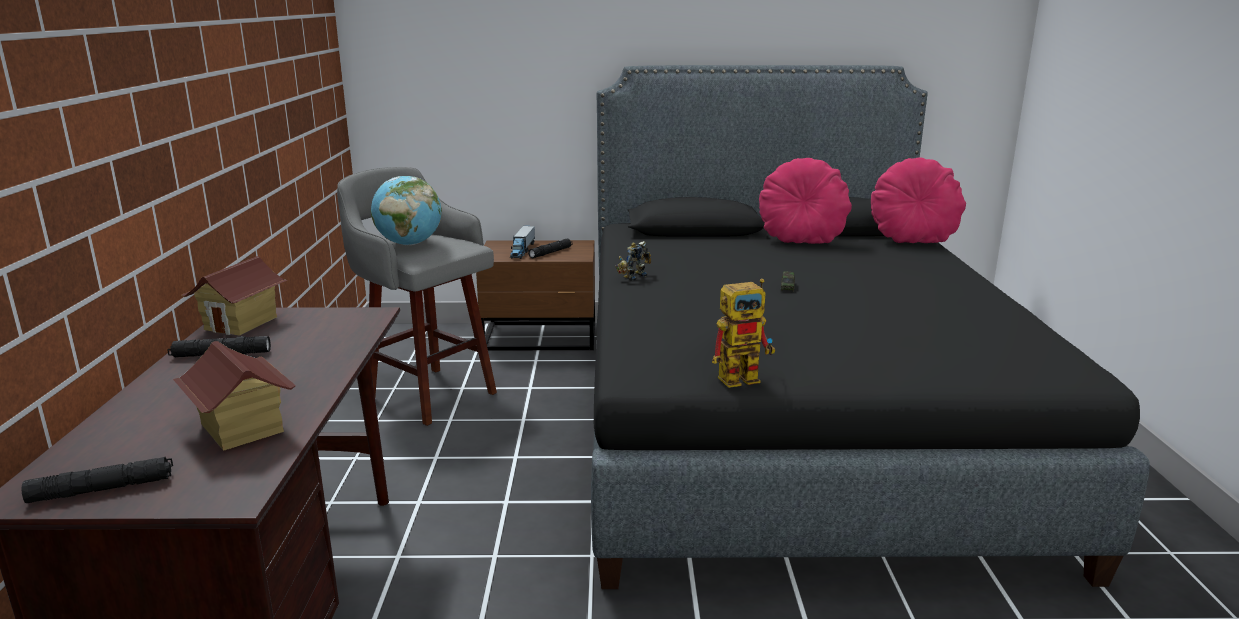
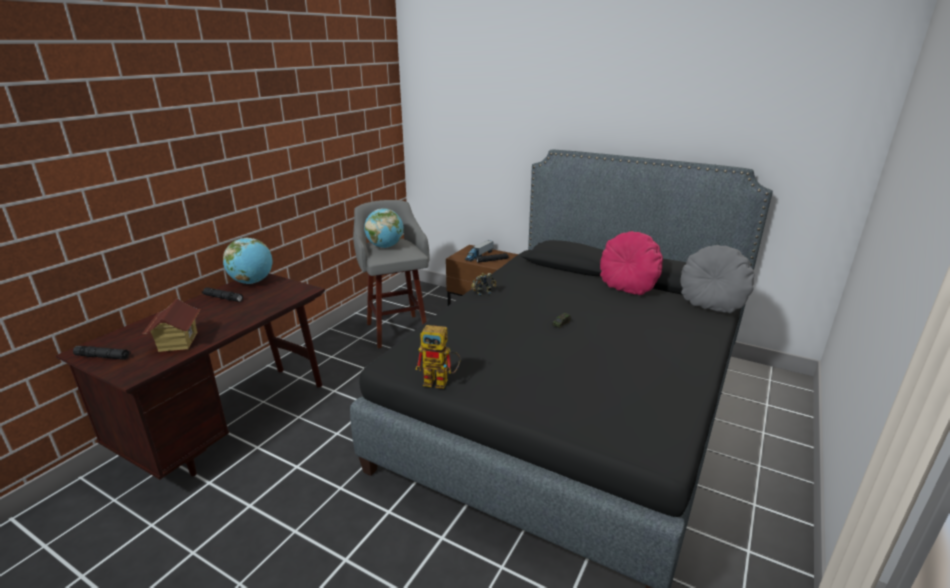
camera: 30 degrees right, 5 degrees up
toy house [181,256,287,336] -> globe [223,238,272,284]
pink pillow [871,157,966,243] -> grey pillow [680,245,754,313]

